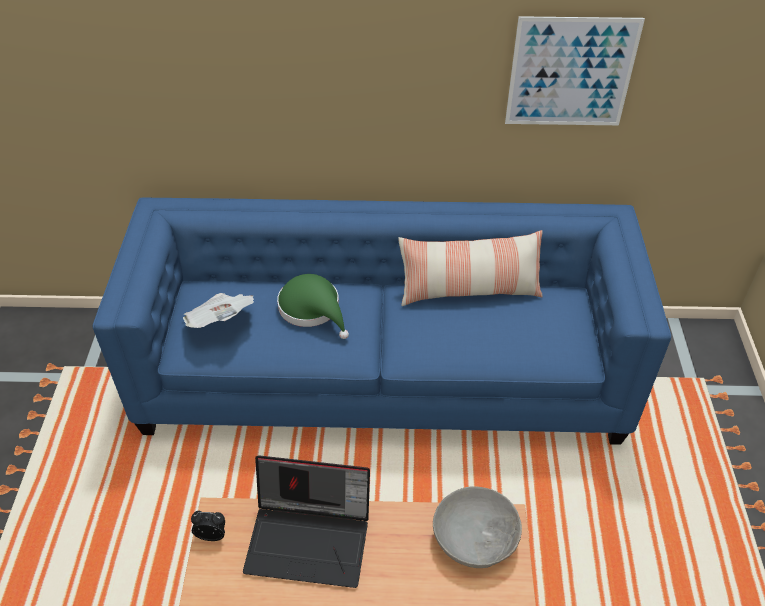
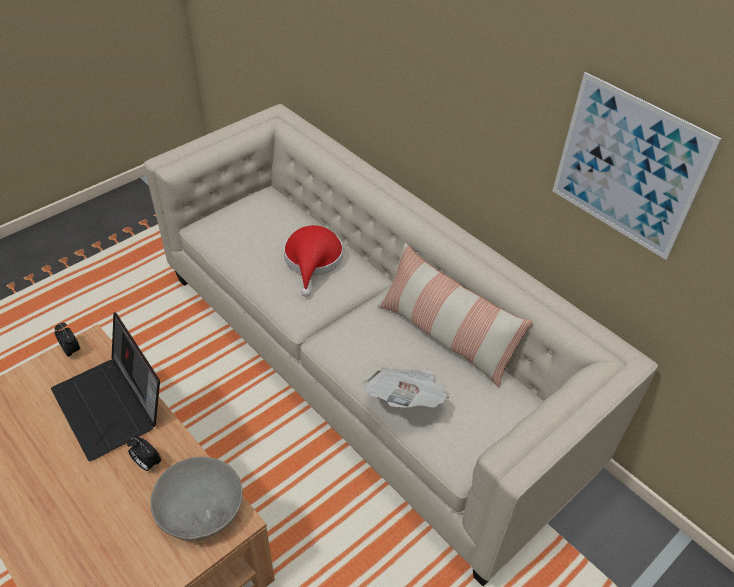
camera: 45 degrees right, 0 degrees up
blue sofa [93,198,671,445] -> beige sofa [144,104,658,586]
newspaper [183,293,254,328] -> newspaper moved to [362,367,449,408]
green hat [277,274,349,339] -> red hat [284,225,343,297]
none -> alarm clock [127,436,161,471]

